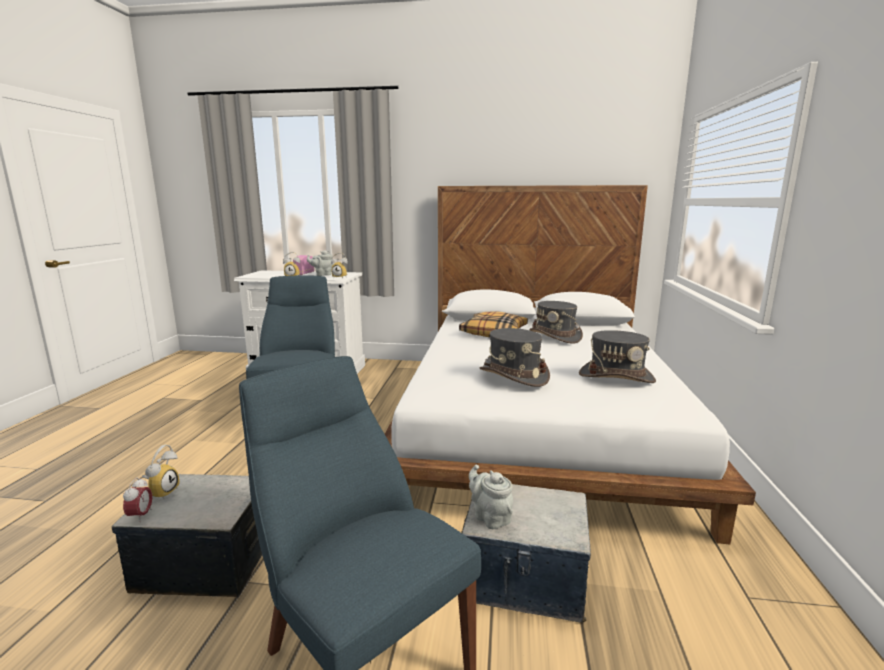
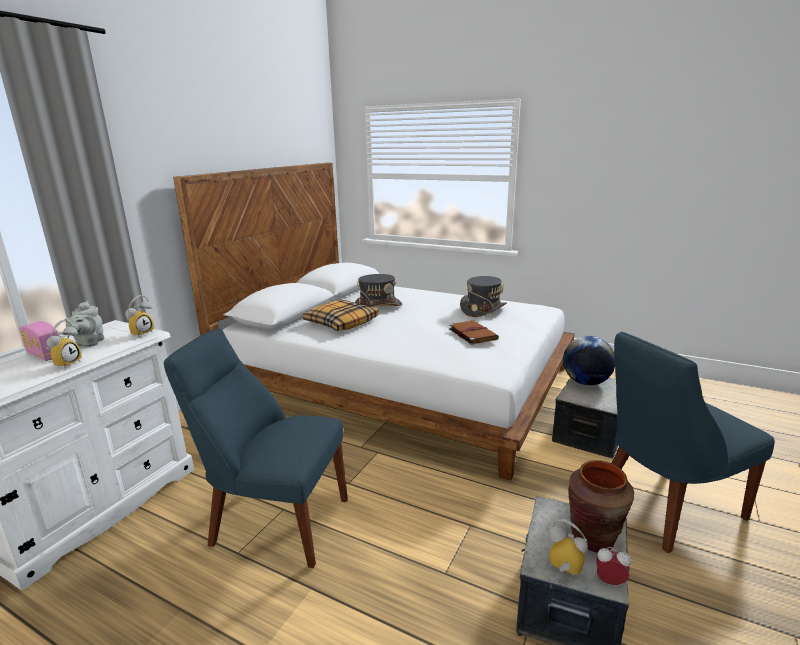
camera: 70 degrees left, 5 degrees up
grey teapot [469,464,513,529] -> none
grey hat [480,328,550,387] -> brown book [449,320,499,345]
none -> globe [563,336,615,385]
none -> brown vase [568,460,634,552]

